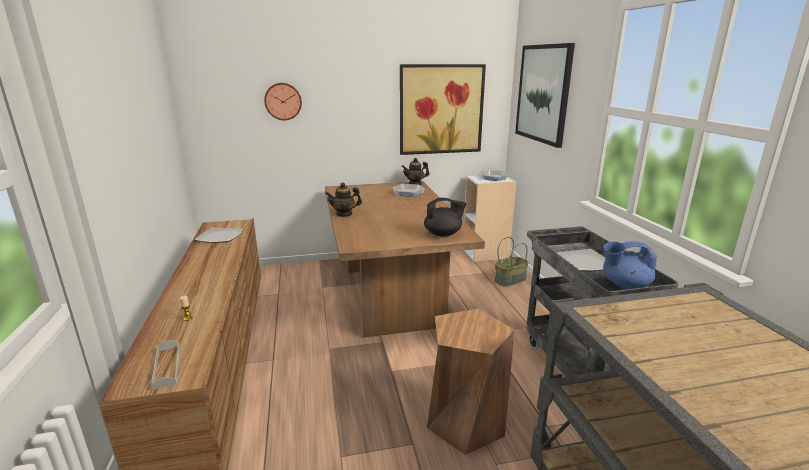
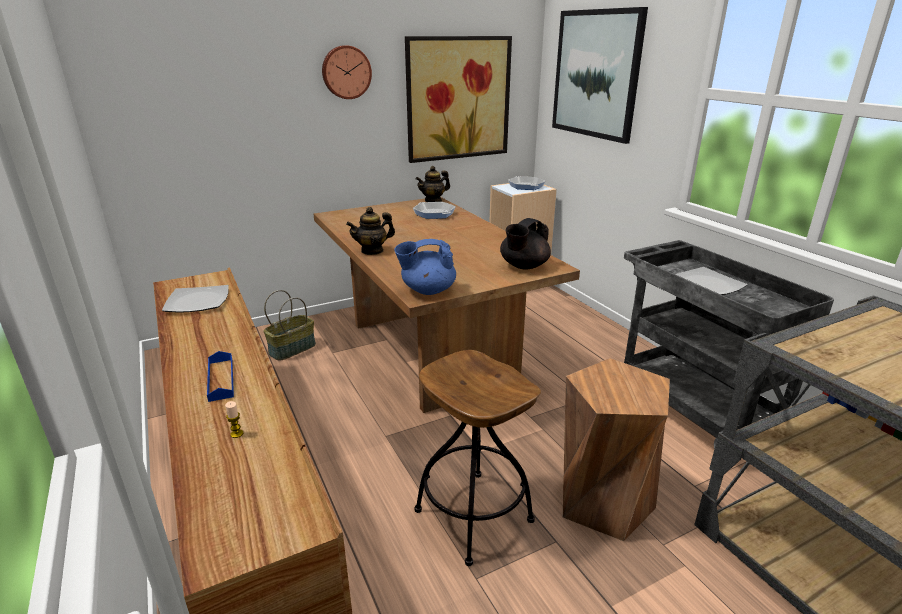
camera: 15 degrees left, 5 degrees up
grey tray [151,340,180,390] -> none
wall clock [264,83,302,121] -> wall clock moved to [322,45,372,99]
black teapot [424,198,467,237] -> black teapot turned 150 degrees clockwise [500,218,551,269]
basket [495,237,529,287] -> basket moved to [264,290,316,360]
blue teapot [603,241,657,289] -> blue teapot moved to [394,239,456,295]
none -> blue tray [207,351,234,402]
none -> brown stool [415,350,541,566]

